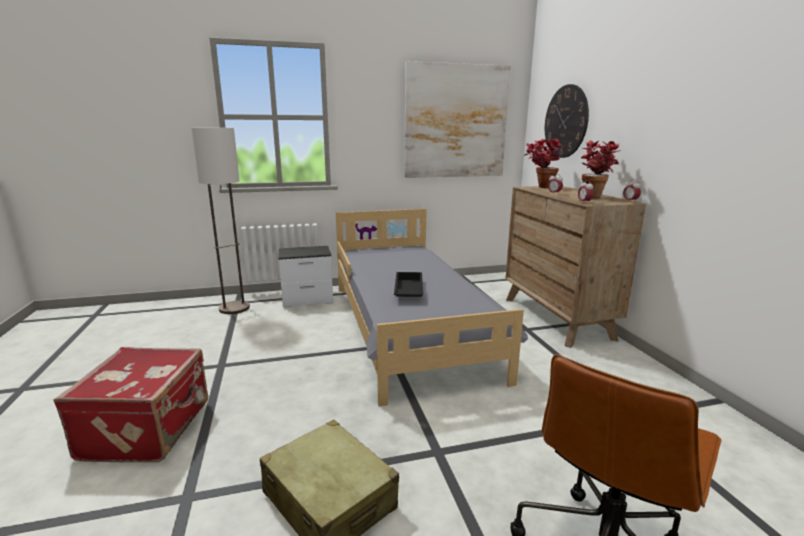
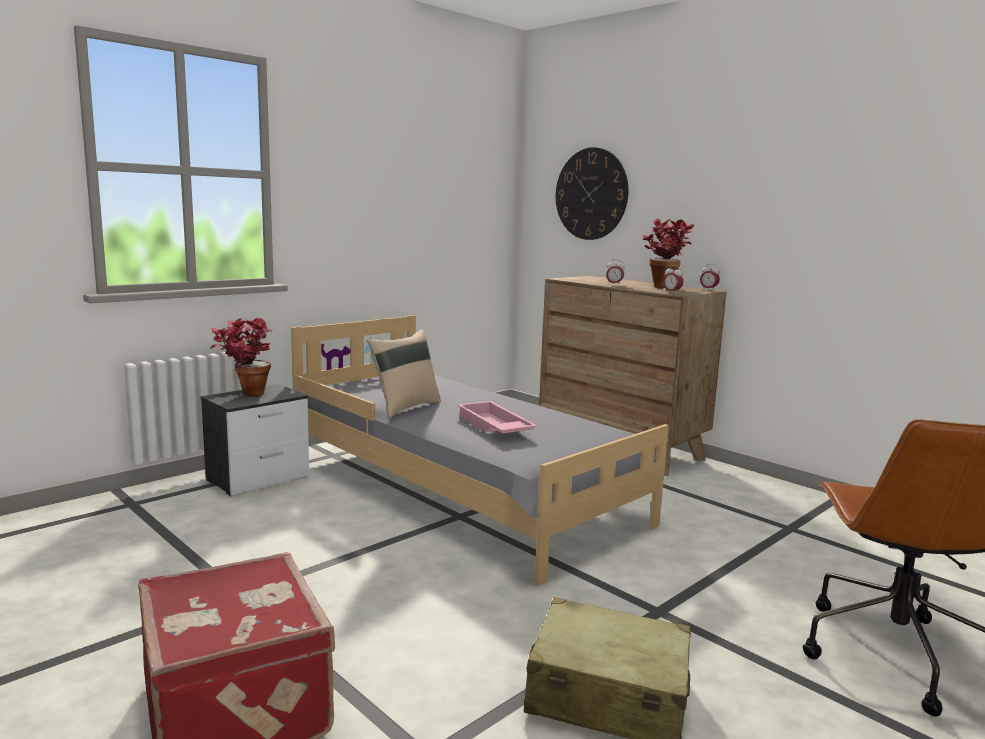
camera: 30 degrees left, 5 degrees down
floor lamp [191,128,250,314] -> none
black tray [394,272,423,297] -> pink tray [457,401,537,434]
picture [405,61,510,178] -> none
potted plant [524,139,564,188] -> potted plant moved to [210,318,274,396]
none -> beige pillow [367,329,441,418]

